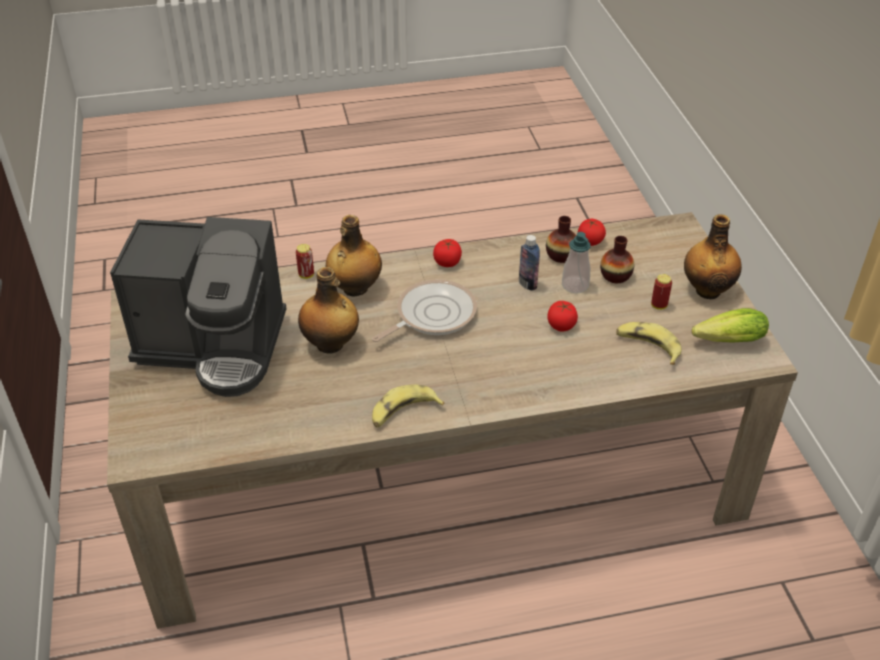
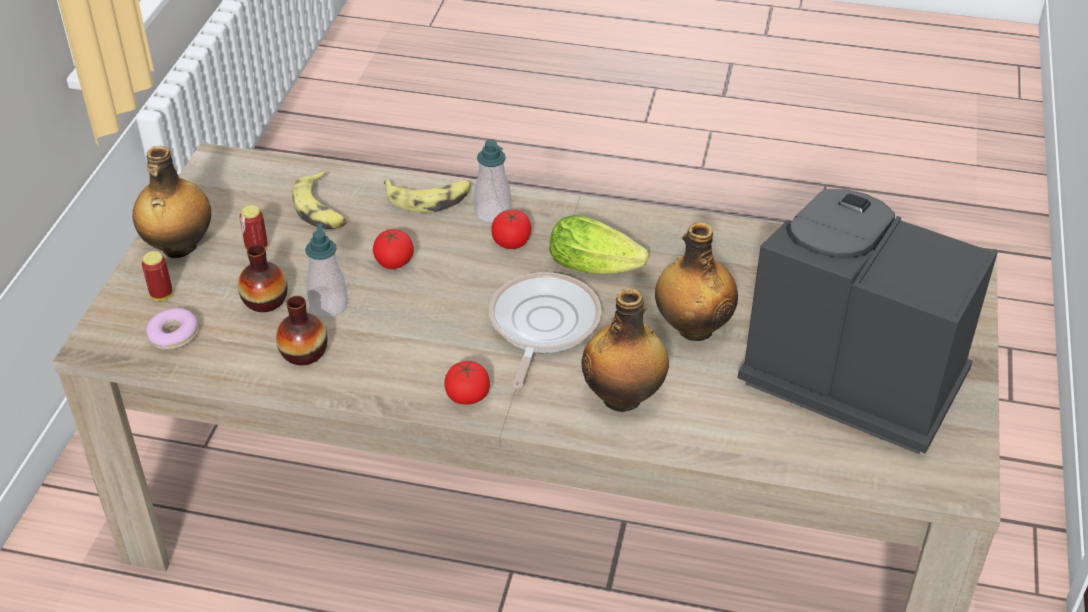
camera: 155 degrees left, 0 degrees up
can [296,244,314,279] -> can moved to [142,251,173,301]
frying pan [372,280,477,342] -> frying pan turned 120 degrees clockwise [489,272,602,389]
banana [372,384,444,428] -> banana moved to [384,179,471,213]
bottle [519,235,540,291] -> none
tomato [578,219,606,246] -> tomato moved to [491,210,531,249]
lettuce [692,308,769,343] -> lettuce moved to [549,215,649,274]
none -> donut [146,308,198,350]
none -> soap dispenser [474,140,511,223]

